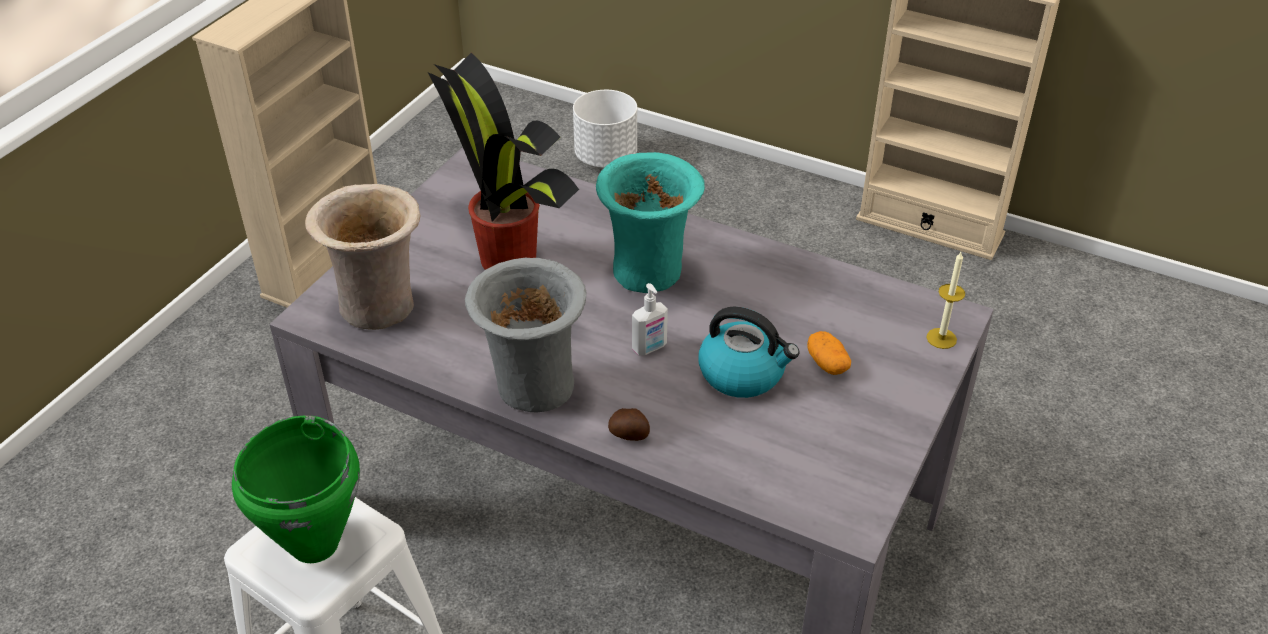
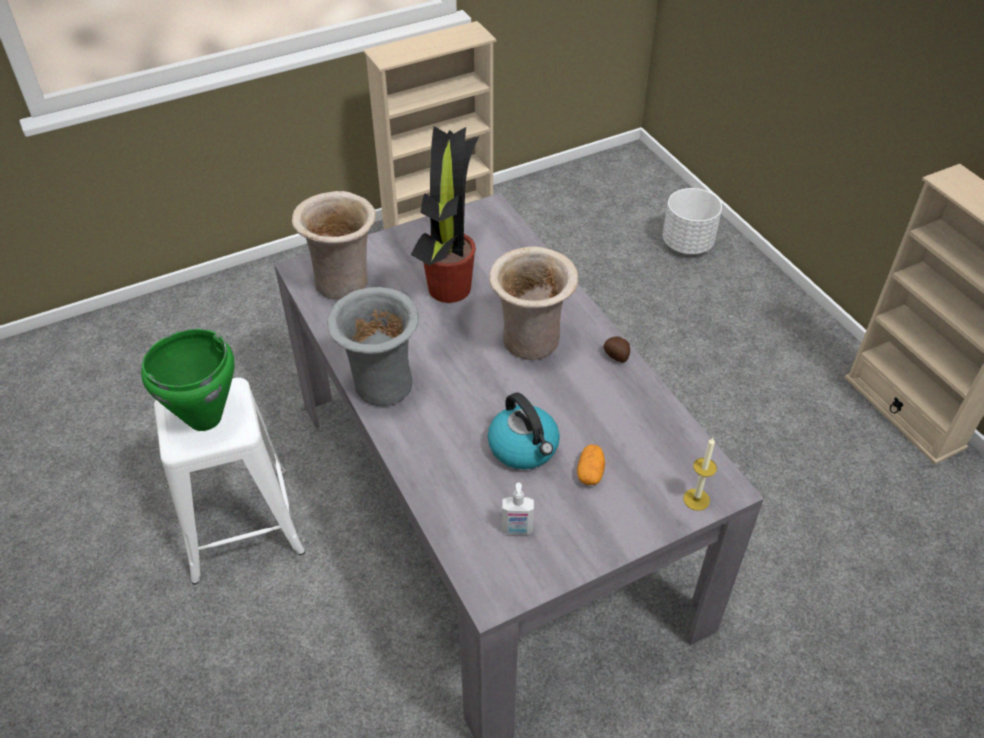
camera: 35 degrees right, 5 degrees up
turquoise vase [596,152,705,293] -> beige vase [489,246,578,360]
potato [608,408,650,441] -> potato moved to [603,336,630,362]
soap dispenser [632,283,668,356] -> soap dispenser moved to [502,482,534,535]

